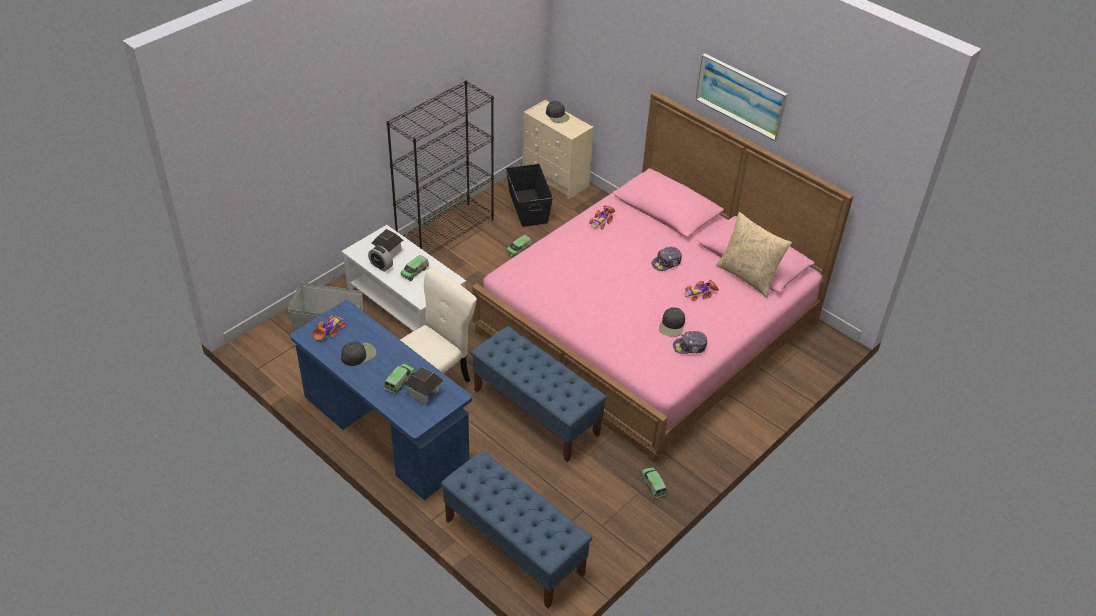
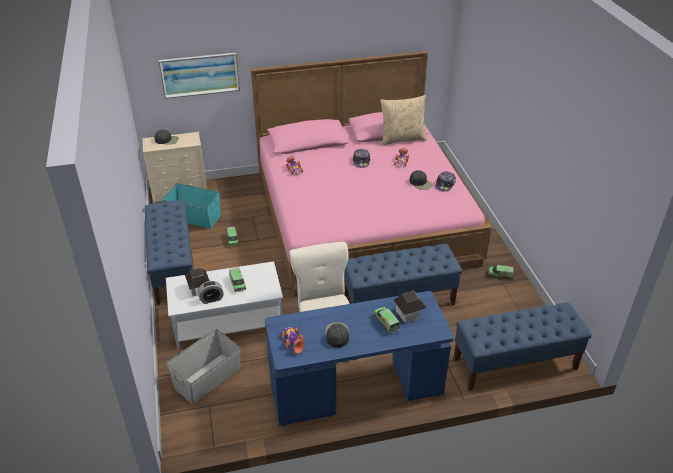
camera: 55 degrees left, 5 degrees down
black bookcase [387,81,494,255] -> blue bench [145,200,193,305]
black storage box [506,163,553,227] -> turquoise storage box [162,183,221,229]
picture [696,54,788,141] -> picture moved to [159,53,240,99]

